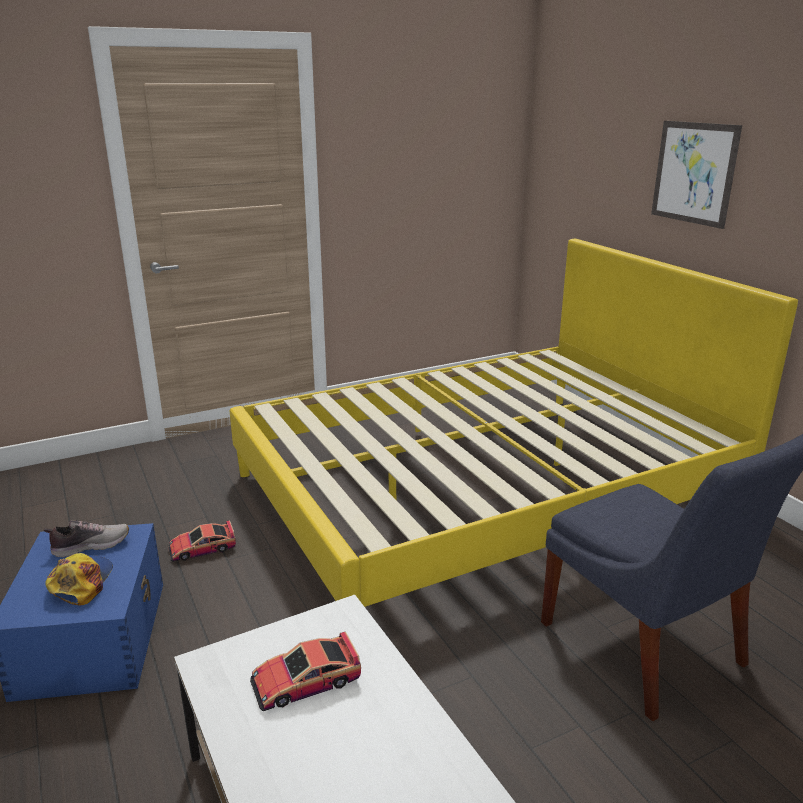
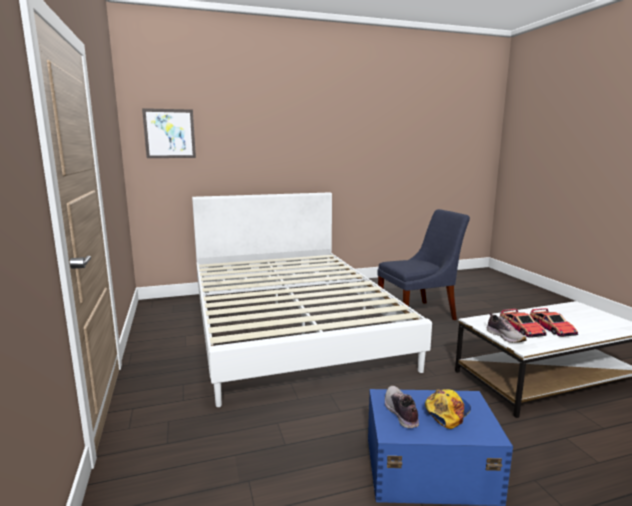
camera: 80 degrees left, 10 degrees down
cap [45,553,113,605] -> cap turned 120 degrees clockwise [425,389,471,429]
toy car [168,520,236,562] -> toy car moved to [530,308,578,337]
yellow bed [230,239,798,607] -> white bed [192,192,432,407]
picture [651,121,742,229] -> picture moved to [142,108,196,158]
none -> shoe [487,312,527,343]

